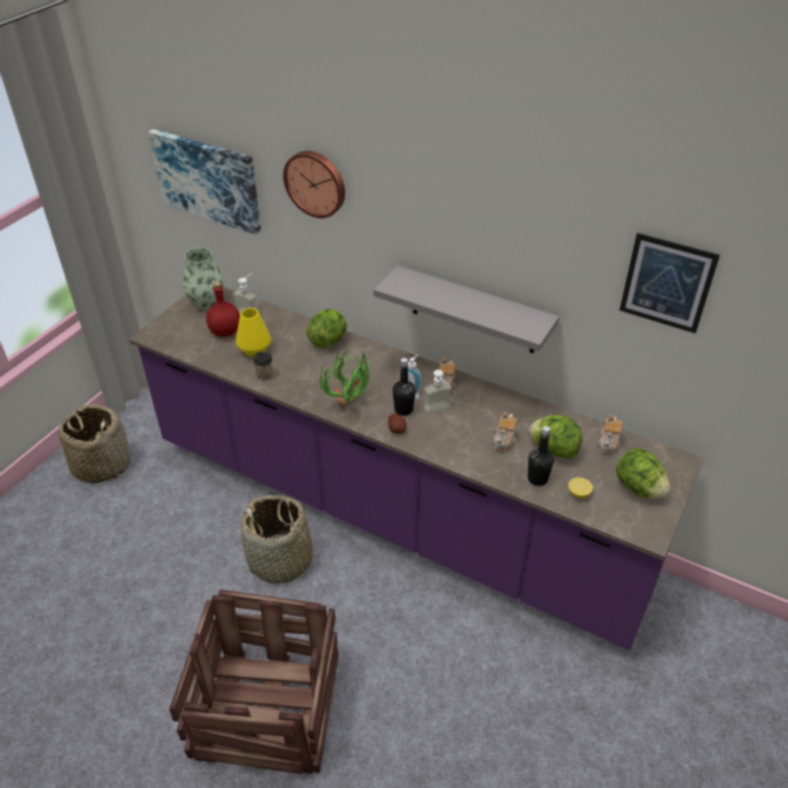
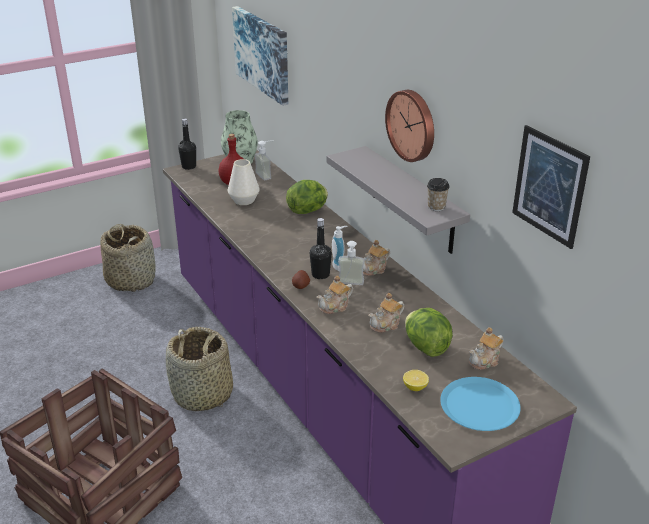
camera: 30 degrees right, 10 degrees down
yellow vase [235,308,271,357] -> white vase [228,159,260,205]
cup [253,351,273,380] -> cup moved to [427,178,450,211]
wall clock [283,151,345,218] -> wall clock moved to [385,90,434,162]
potted plant [319,347,372,406] -> none
black bottle [528,426,554,486] -> black bottle moved to [178,119,196,170]
lettuce [616,448,671,499] -> blue plate [440,377,521,431]
none -> teapot [317,276,353,314]

